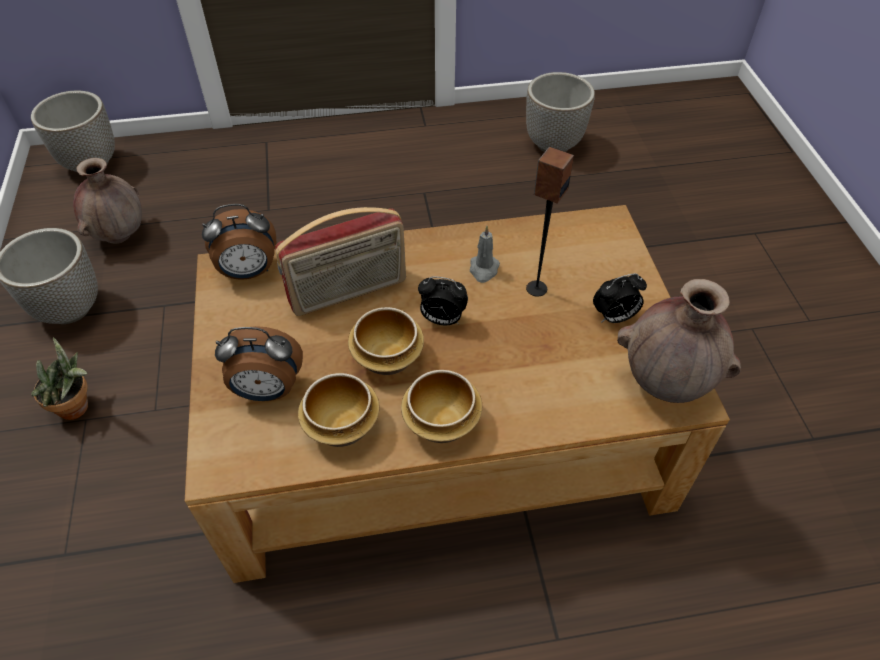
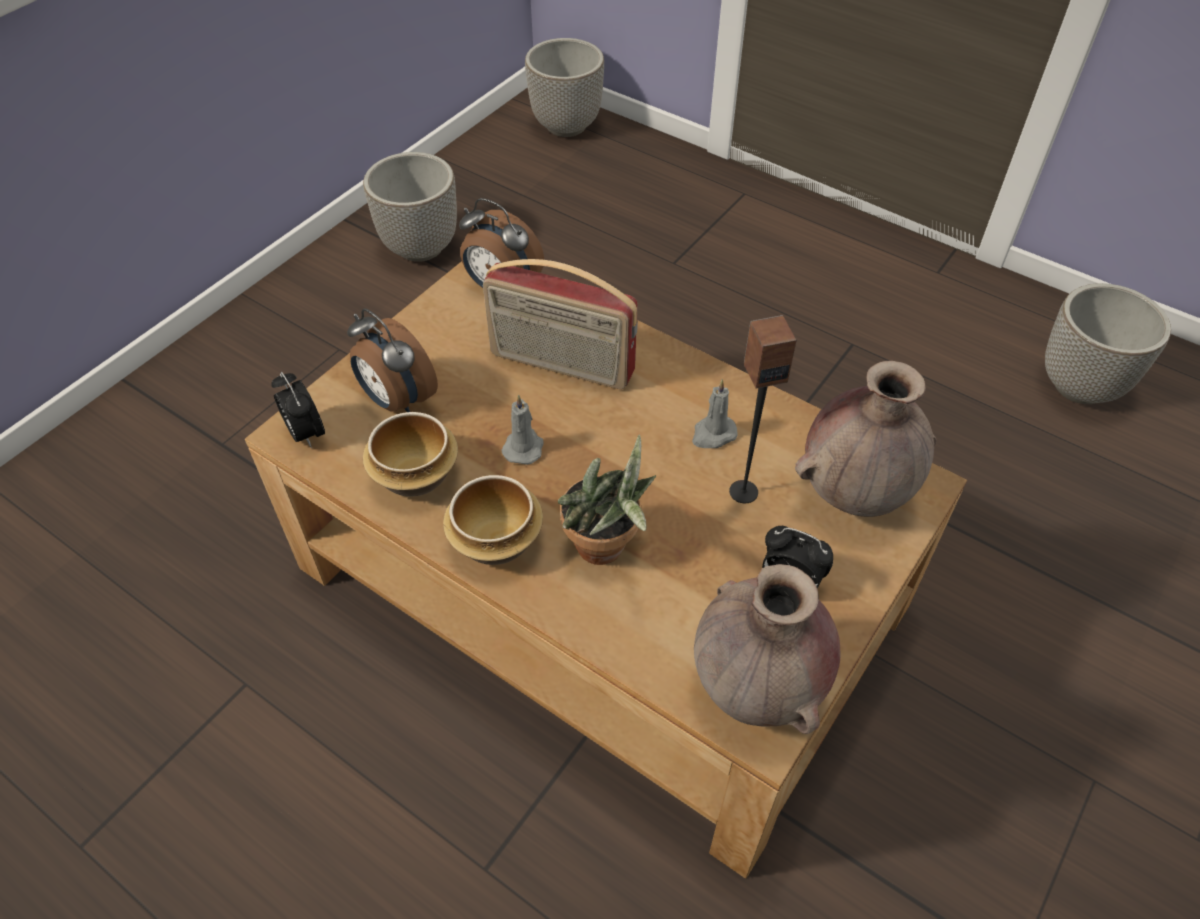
camera: 45 degrees right, 0 degrees up
potted plant [31,337,88,420] -> potted plant moved to [557,435,656,565]
brown vase [73,158,142,244] -> brown vase moved to [795,360,937,517]
bowl [348,307,424,375] -> grey candle [501,395,544,465]
alarm clock [418,276,468,325] -> alarm clock moved to [271,372,325,448]

